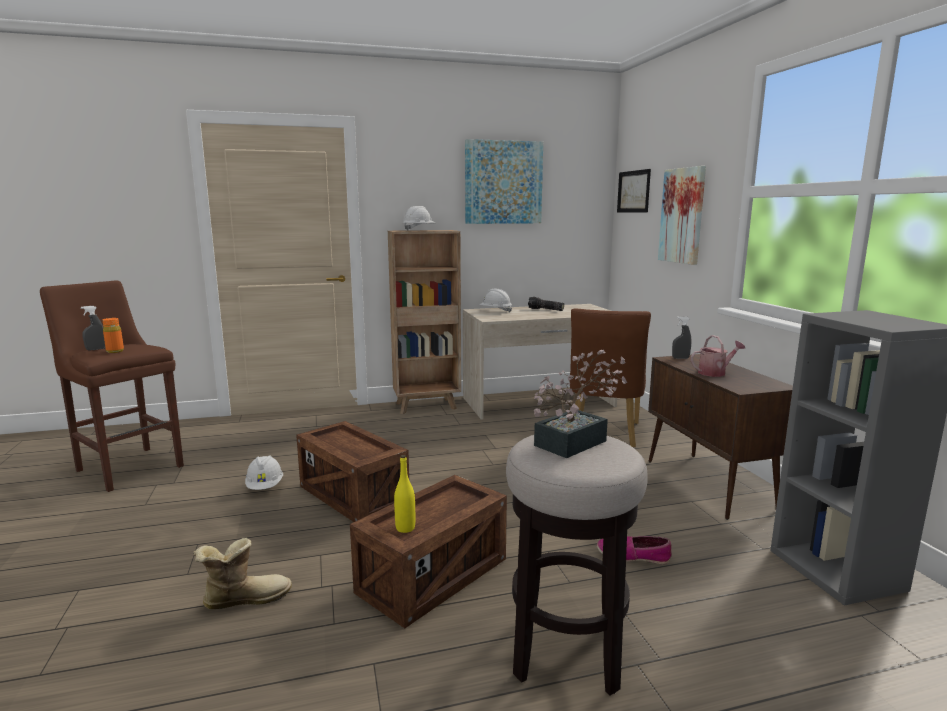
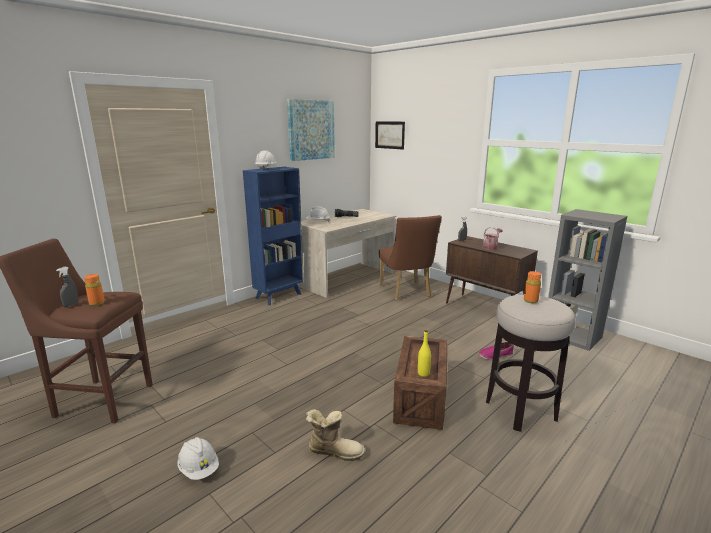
camera: 30 degrees left, 5 degrees up
boot [193,538,292,609] -> boot turned 60 degrees clockwise [306,409,365,461]
white hard hat [245,456,283,490] -> white hard hat moved to [177,437,219,480]
crate [296,421,409,522] -> none
brown bookcase [388,230,461,414] -> blue bookcase [243,167,304,305]
potted plant [534,350,627,458] -> orange bottle [524,271,541,303]
picture [658,166,706,265] -> none

